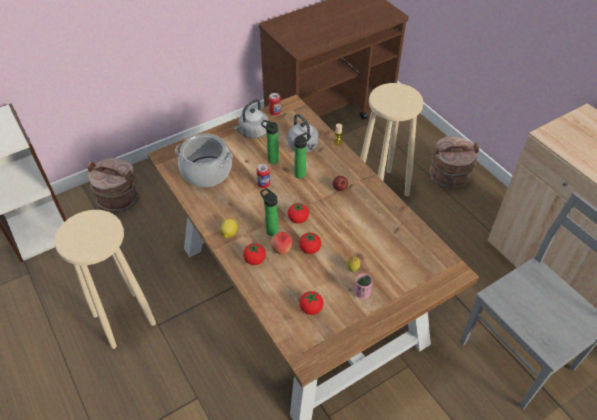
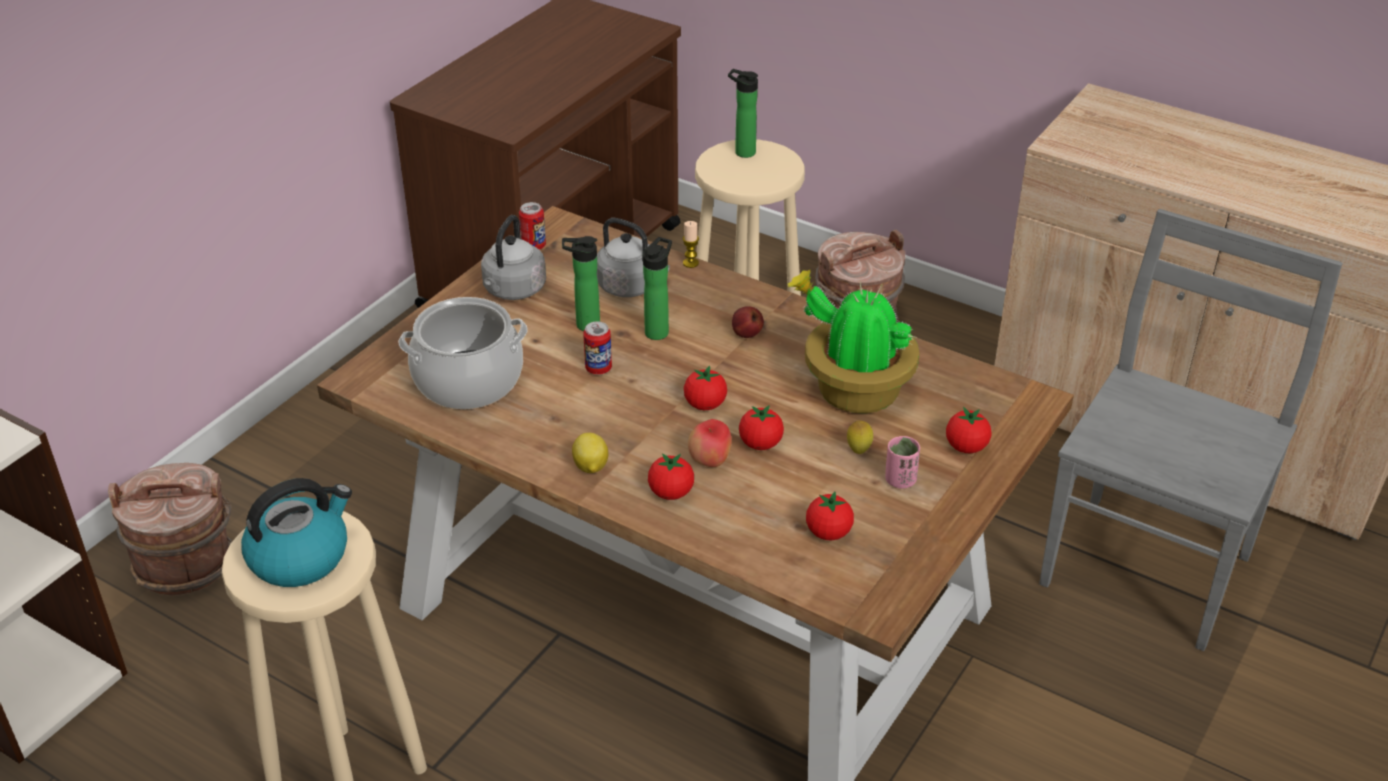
camera: 25 degrees left, 10 degrees down
bottle [260,188,279,236] -> bottle moved to [728,69,758,158]
none -> kettle [241,478,352,587]
none -> potted plant [788,270,919,413]
none -> tomato [946,407,992,453]

